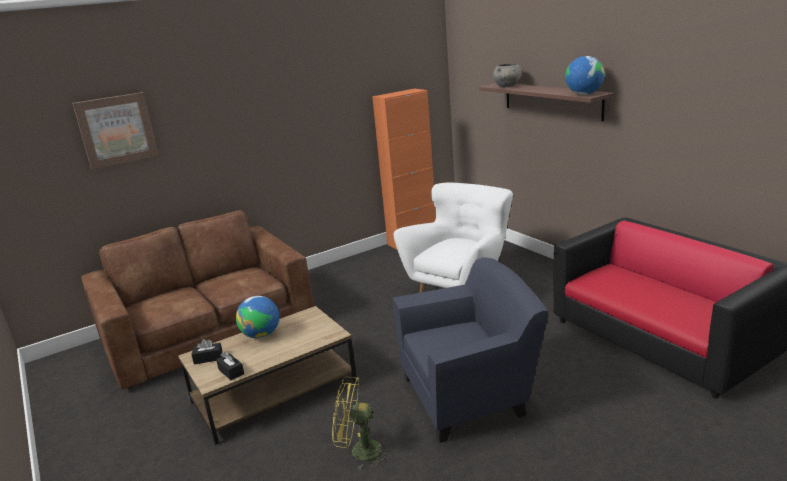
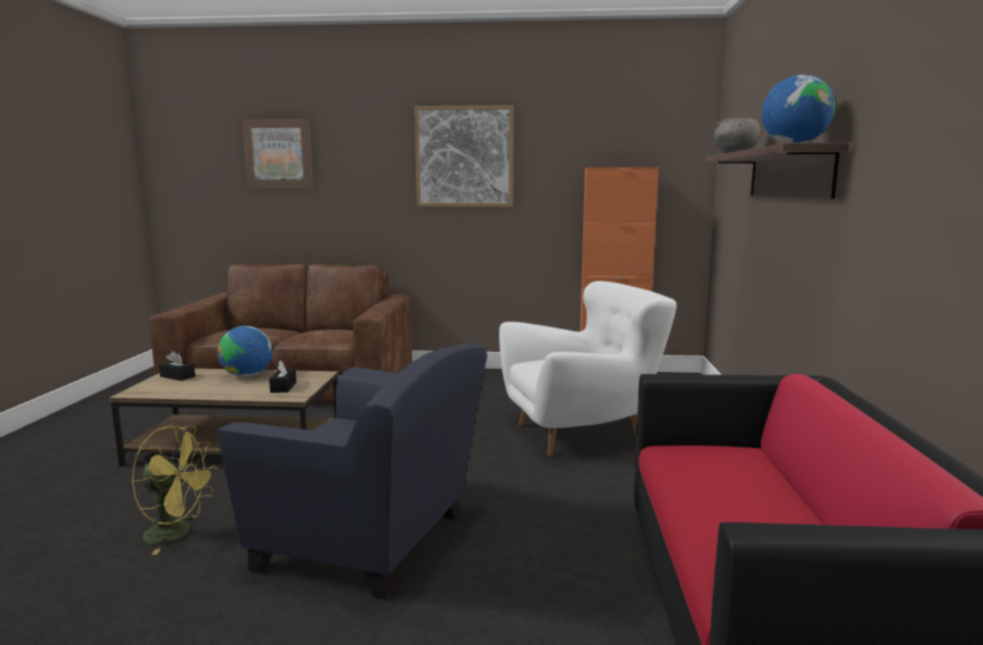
camera: 35 degrees right, 10 degrees down
black tissue box [216,352,244,380] -> black tissue box moved to [269,360,296,393]
yellow fan [332,377,390,470] -> yellow fan turned 150 degrees clockwise [132,426,218,555]
none -> picture [414,105,513,207]

